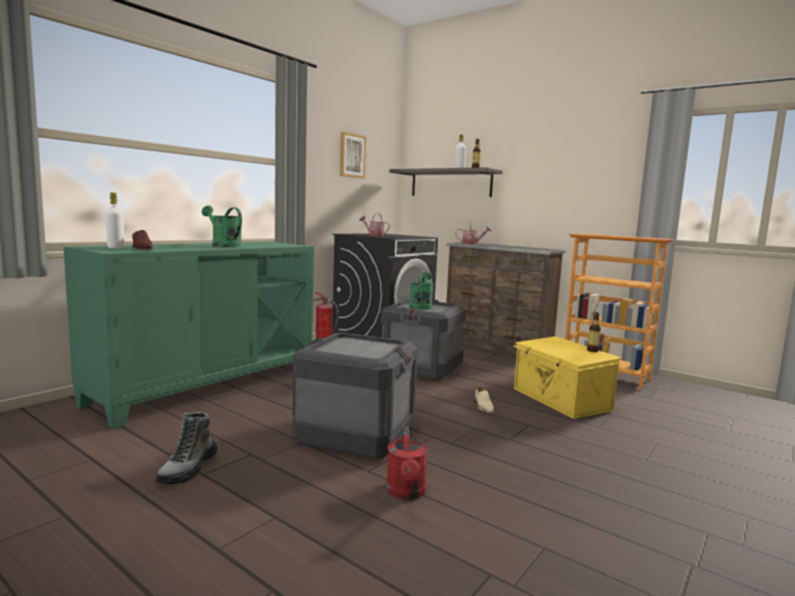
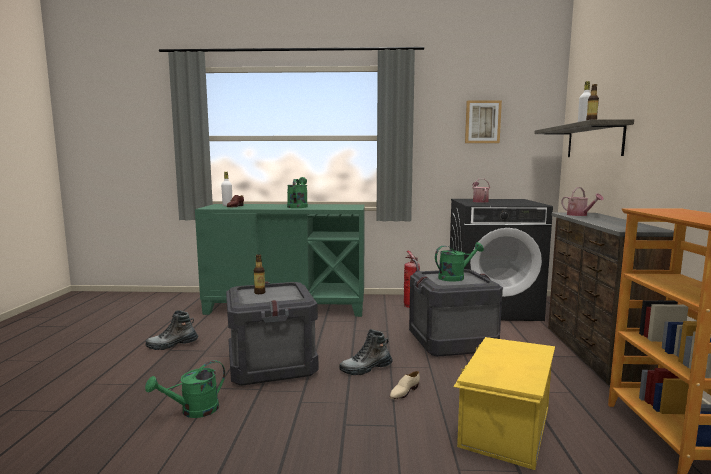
camera: 55 degrees right, 0 degrees up
red watering can [386,426,428,500] -> green watering can [145,360,225,418]
bottle [587,312,601,352] -> bottle moved to [254,254,265,294]
none -> boot [339,329,393,375]

